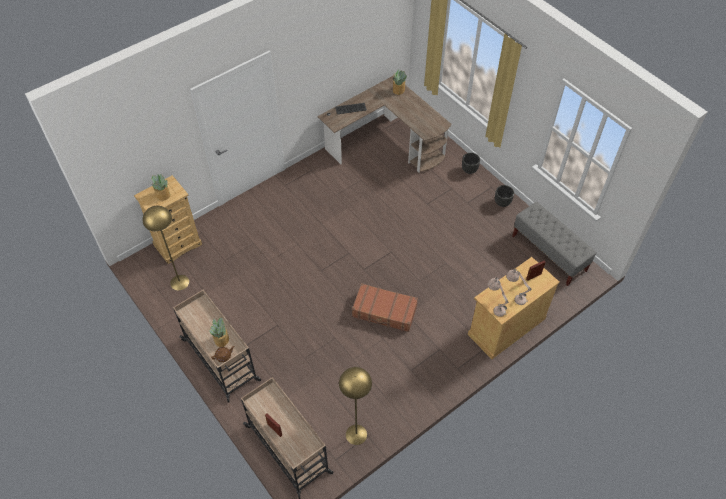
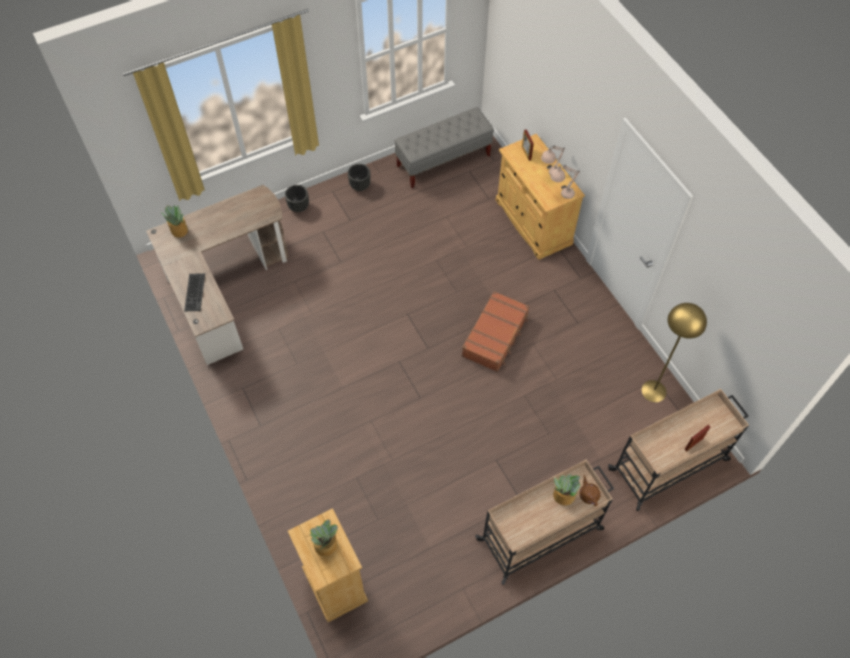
camera: 80 degrees left, 5 degrees up
yellow floor lamp [143,206,189,291] -> none

